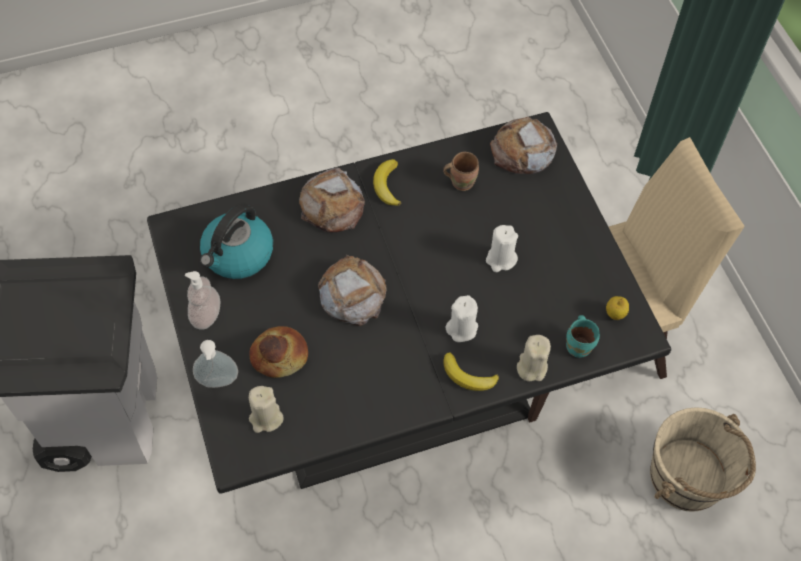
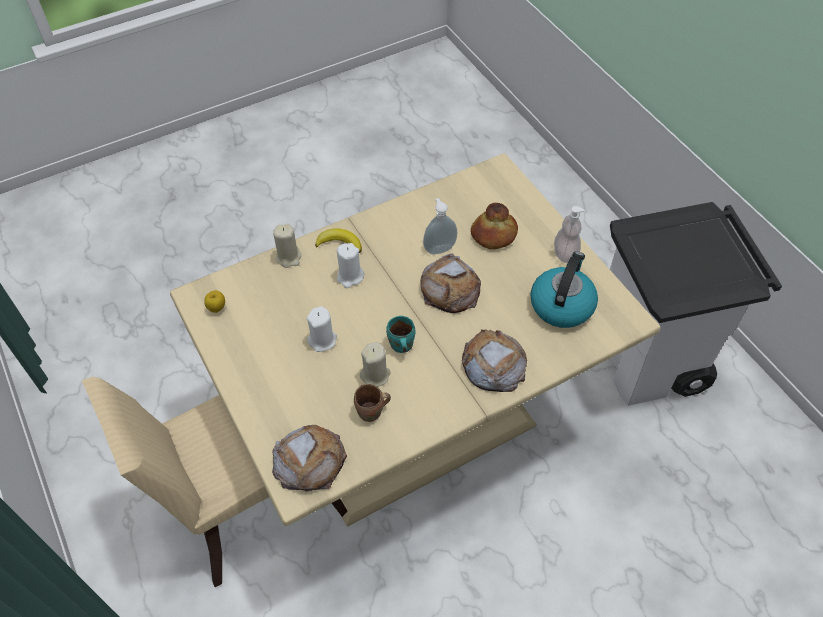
camera: 170 degrees right, 5 degrees down
black dining table [147,112,671,493] -> beige dining table [170,153,661,527]
soap dispenser [193,340,238,388] -> soap dispenser moved to [423,198,457,254]
beige candle [249,386,284,433] -> beige candle moved to [360,342,390,387]
banana [373,159,401,206] -> none
turquoise mug [566,315,600,358] -> turquoise mug moved to [386,316,416,353]
beige bucket [650,407,756,512] -> none

